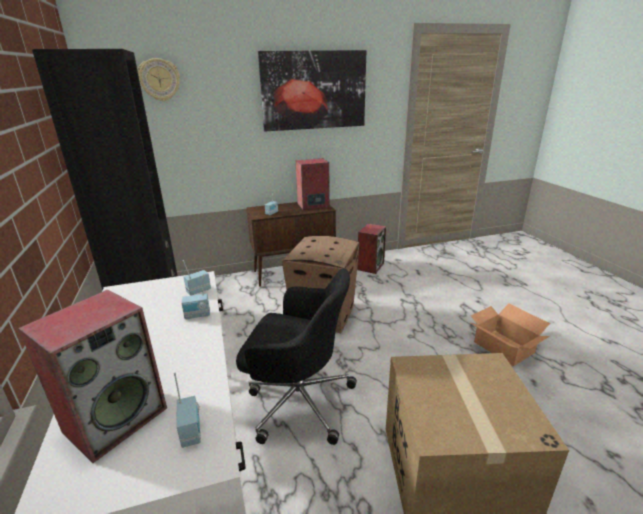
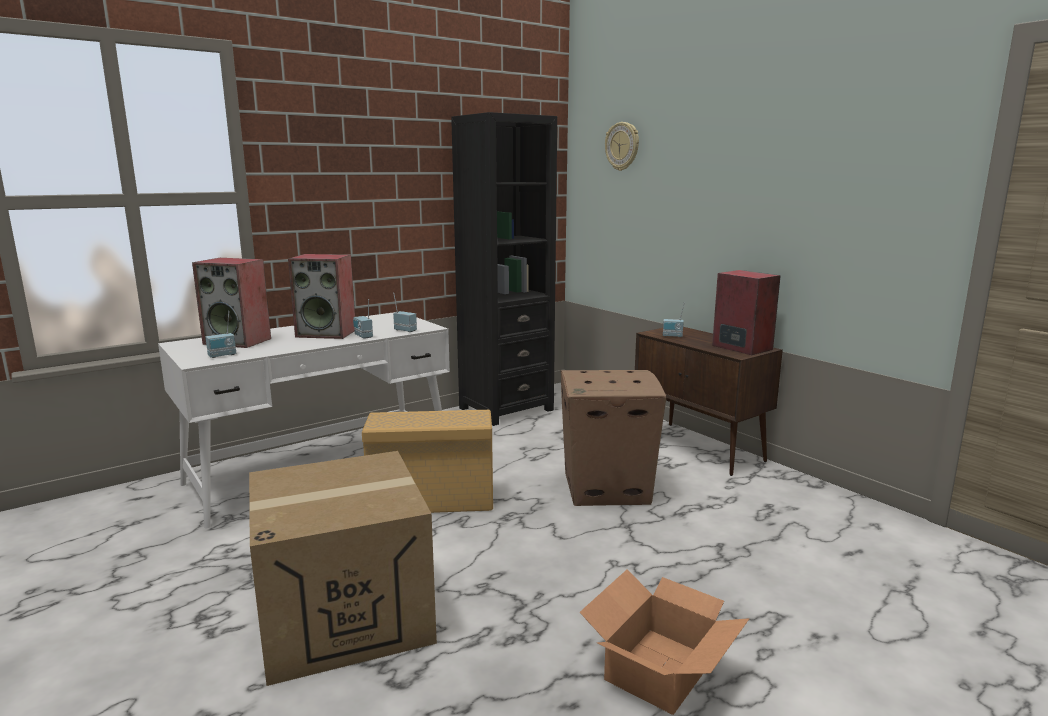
camera: 70 degrees right, 10 degrees down
black office chair [236,269,357,445] -> beige storage box [362,410,493,513]
picture [258,50,366,131] -> none
speaker [357,224,386,274] -> speaker moved to [288,254,355,339]

